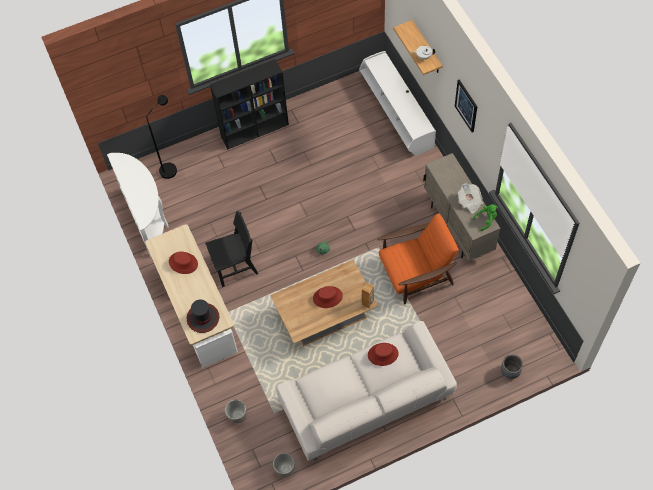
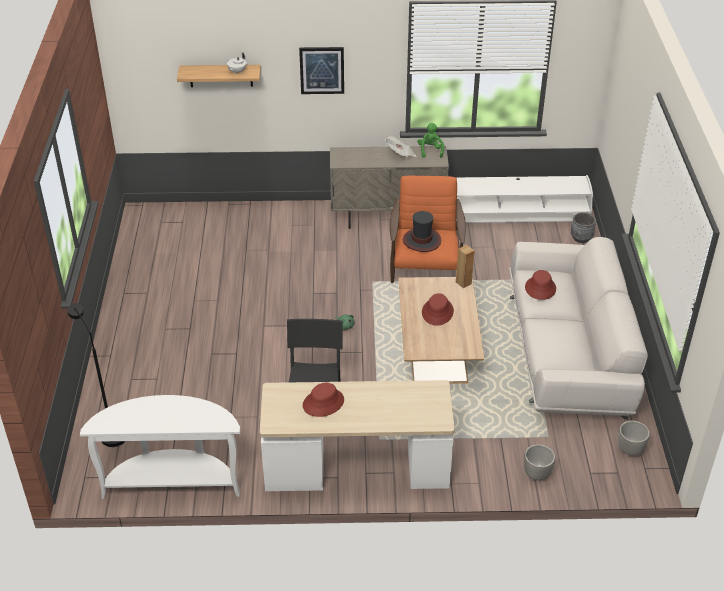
camera: 70 degrees left, 20 degrees down
hat [187,300,219,333] -> hat moved to [403,211,441,252]
black bookcase [210,59,289,149] -> none
white tv stand [359,51,436,156] -> white tv stand moved to [456,175,593,223]

